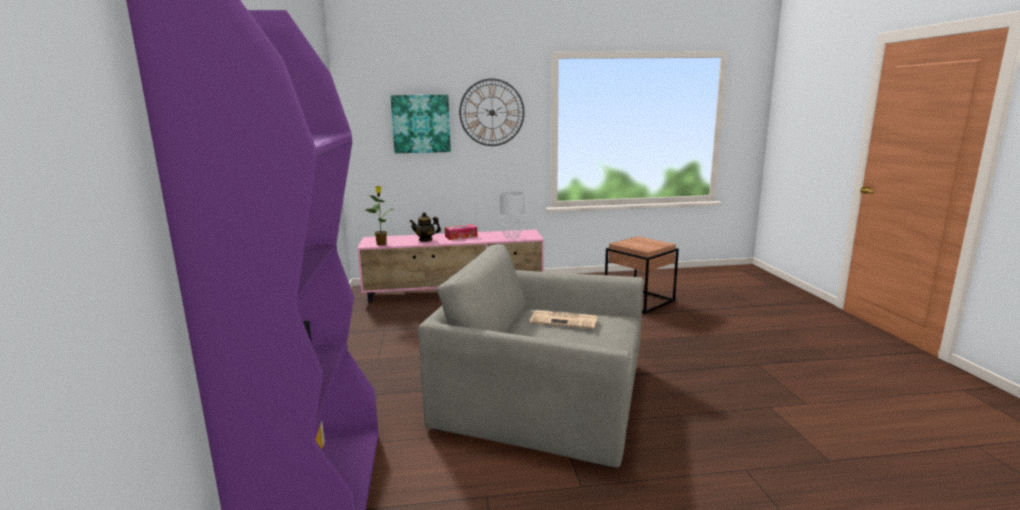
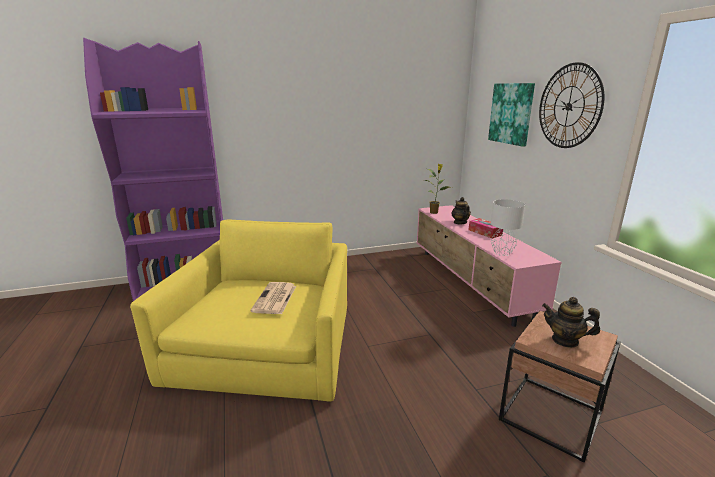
camera: 80 degrees right, 5 degrees up
grey armchair [418,244,644,468] -> yellow armchair [130,220,347,402]
none -> teapot [542,297,600,348]

